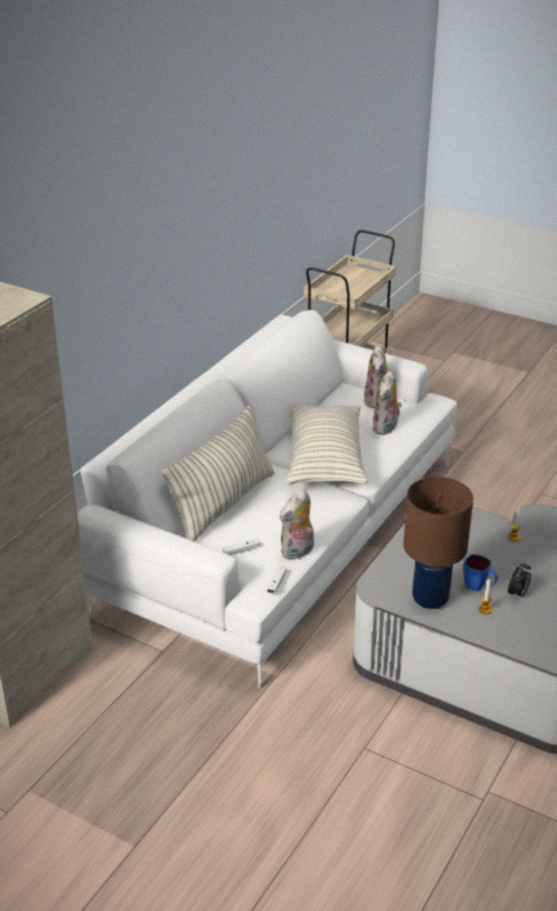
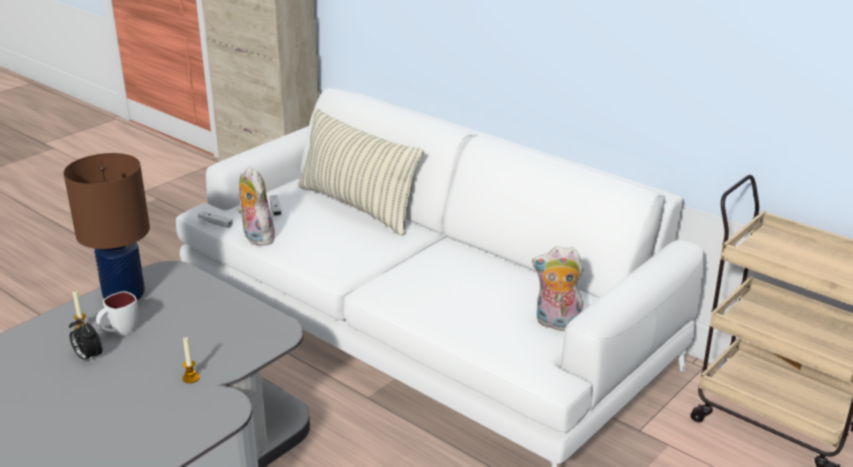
camera: 100 degrees right, 5 degrees down
pillow [287,405,368,485] -> none
plush toy [372,371,402,435] -> none
blue mug [463,554,498,591] -> white mug [96,291,138,336]

